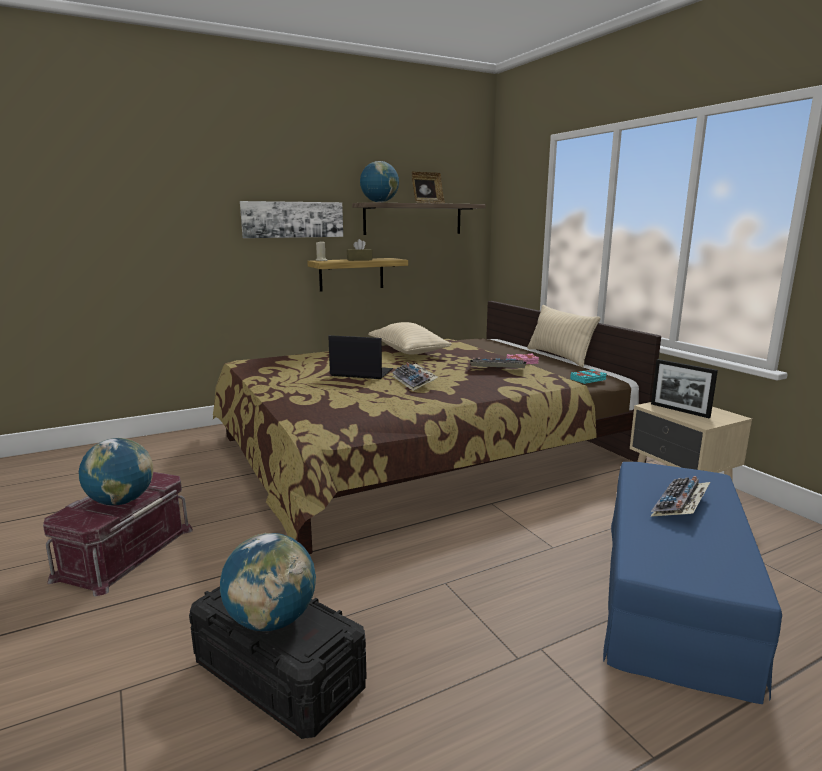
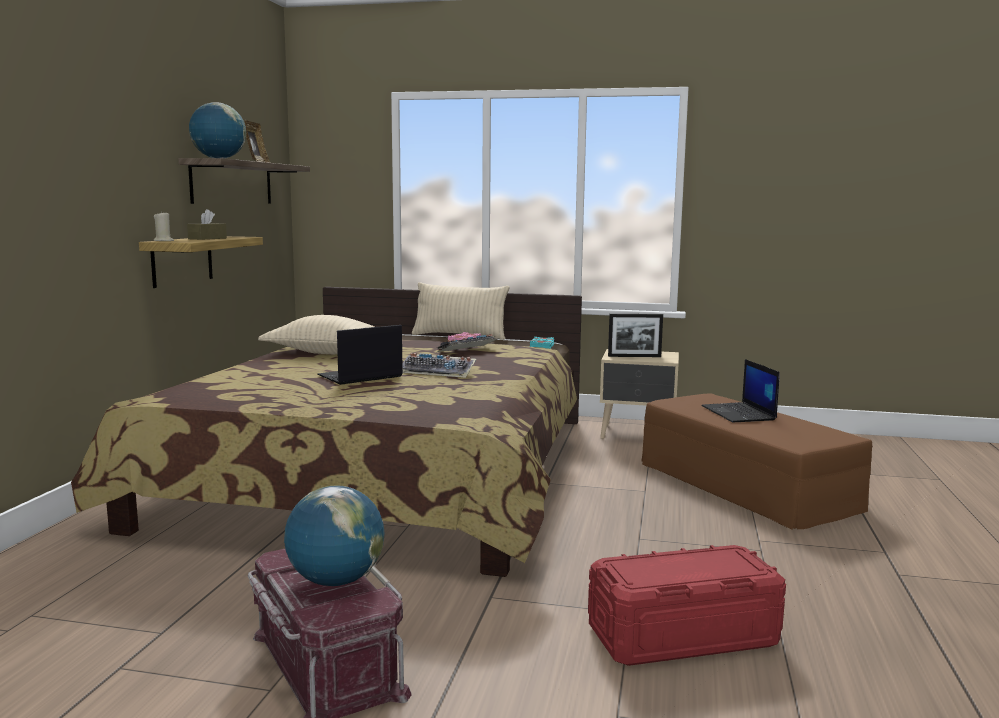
camera: 50 degrees left, 5 degrees down
black storage box [189,586,367,739] -> red storage box [588,545,786,666]
globe [220,533,316,631] -> none
picture [240,201,343,238] -> none
blue ottoman [603,462,782,704] -> brown ottoman [641,393,872,529]
keyboard [651,476,710,517] -> laptop [701,359,780,422]

